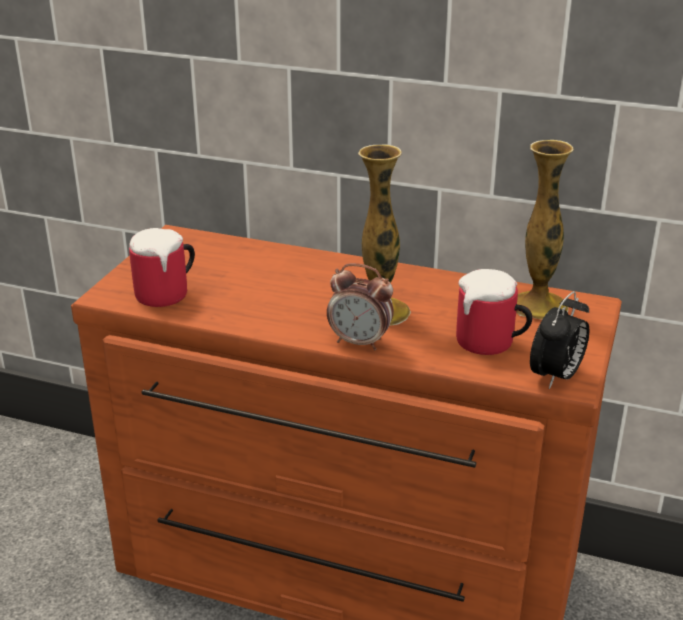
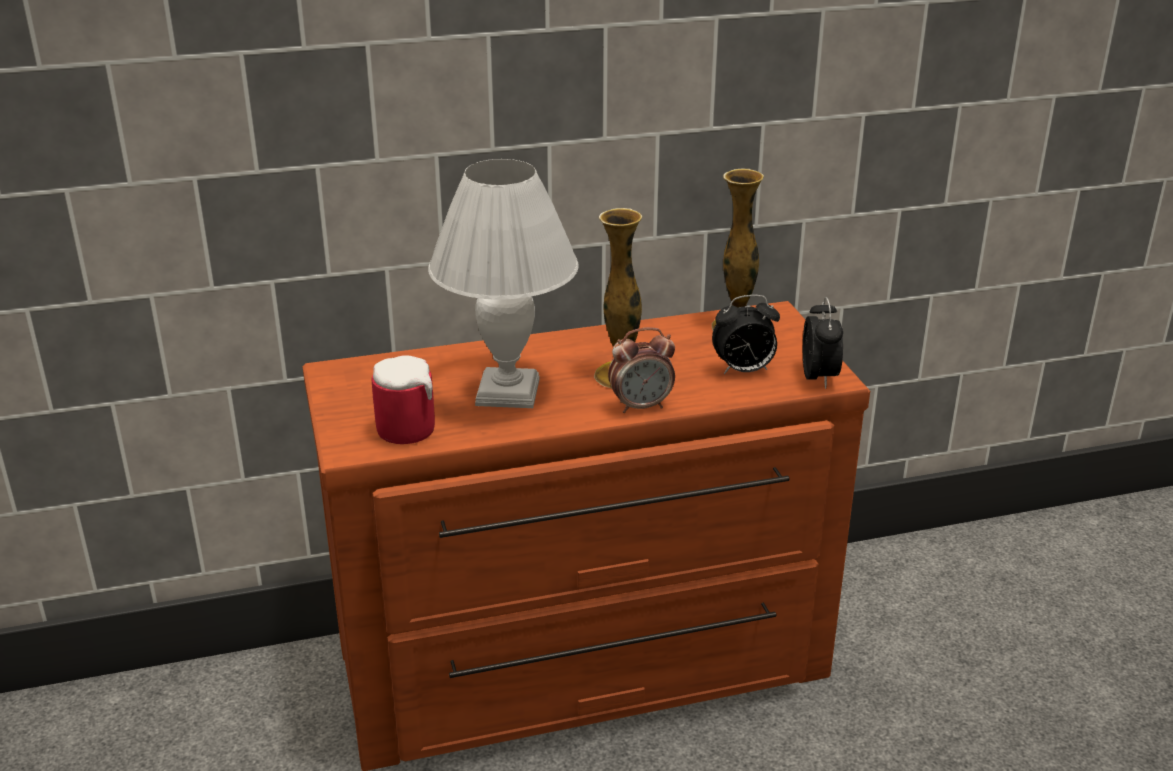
camera: 35 degrees left, 0 degrees up
mug [456,269,532,355] -> alarm clock [712,295,780,374]
none -> white table lamp [428,159,579,408]

